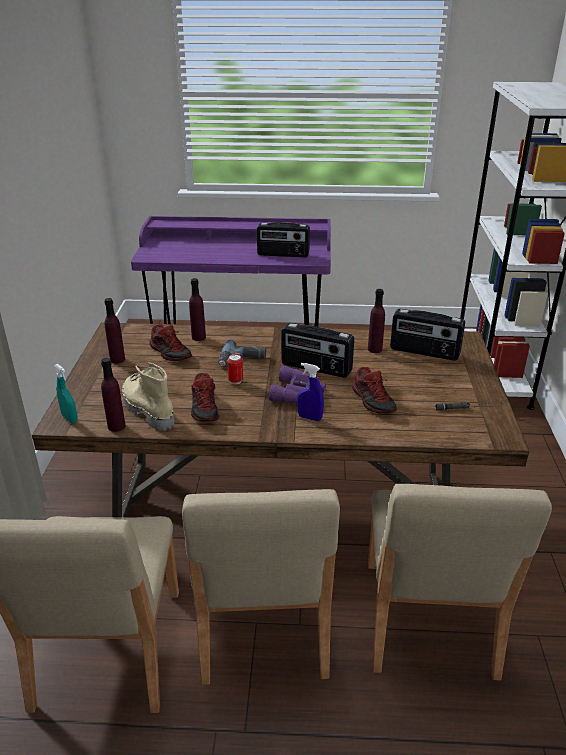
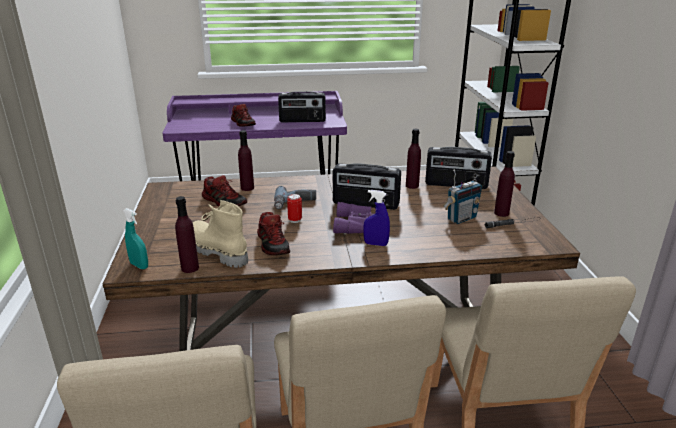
camera: 10 degrees left, 5 degrees down
purple bottle [104,298,125,364] -> purple bottle moved to [494,151,515,217]
shoe [352,367,397,413] -> shoe moved to [231,104,256,127]
none -> radio [443,169,482,224]

